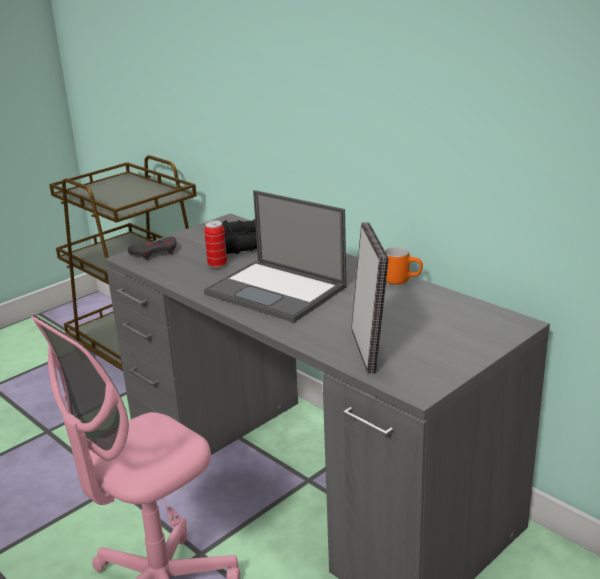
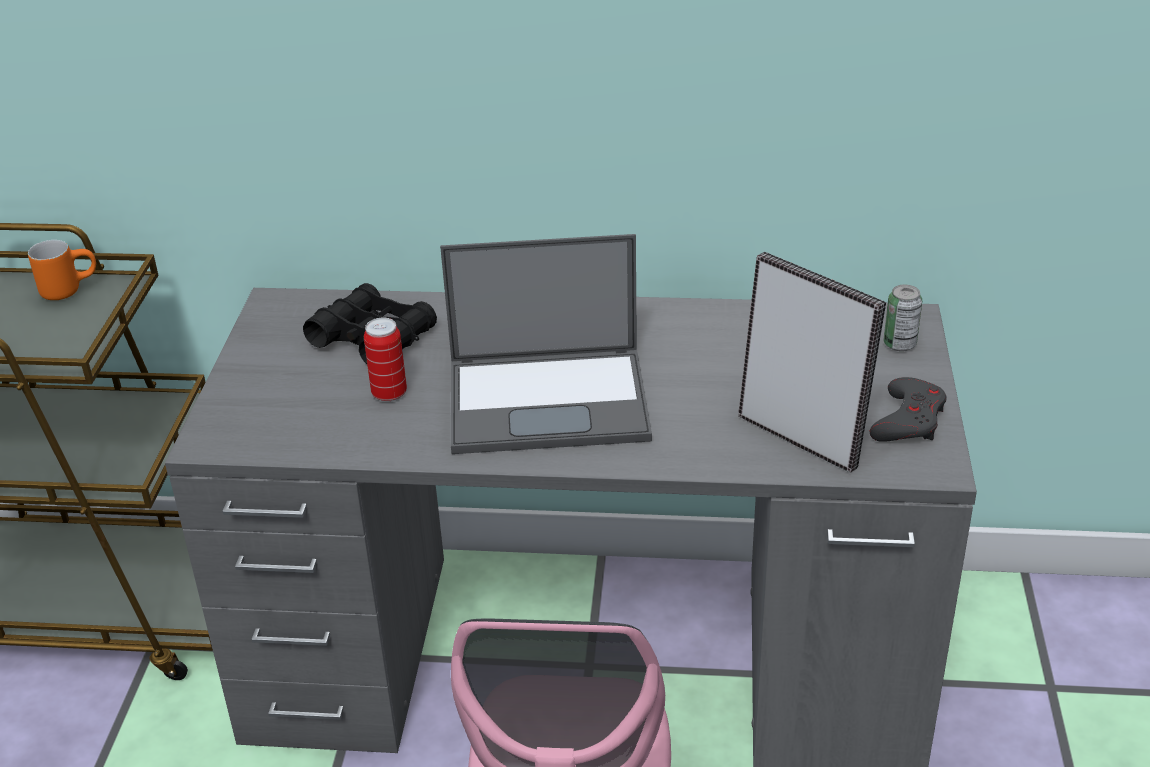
camera: 40 degrees left, 10 degrees up
grey game controller [128,237,177,260] -> grey game controller moved to [870,377,947,442]
orange mug [385,247,423,285] -> orange mug moved to [28,240,96,300]
none -> can [883,285,922,351]

